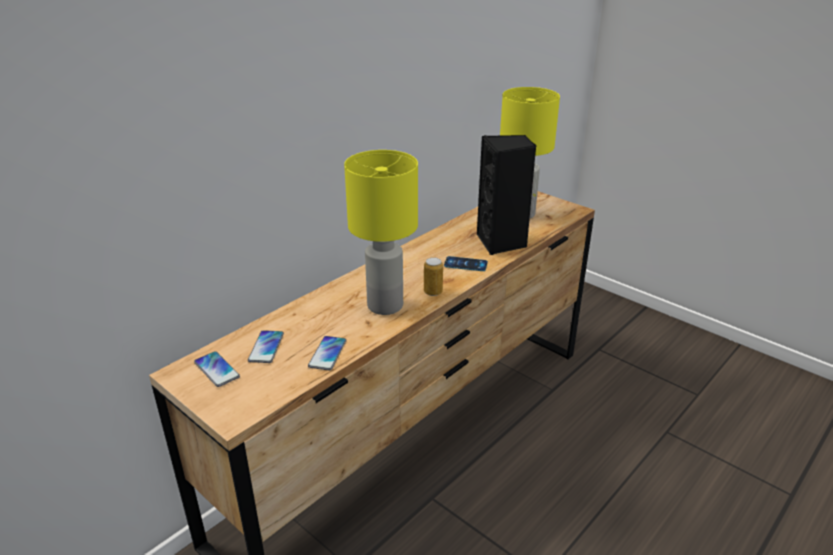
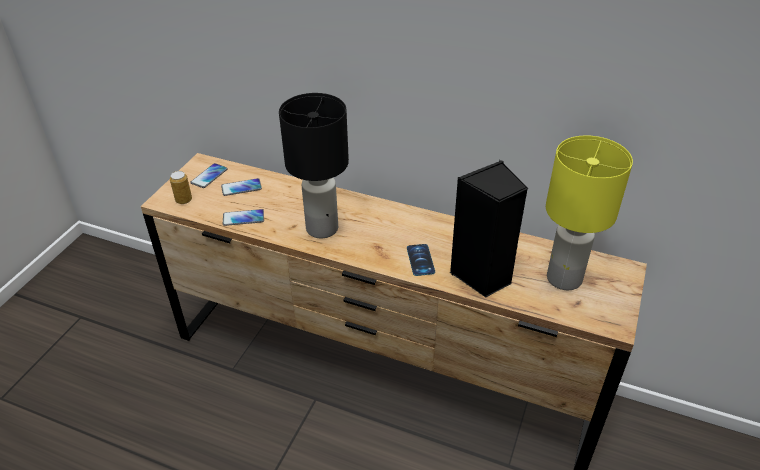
camera: 70 degrees right, 10 degrees up
yellow table lamp [344,150,418,315] -> black table lamp [279,93,349,239]
can [424,257,443,296] -> can moved to [170,171,192,204]

